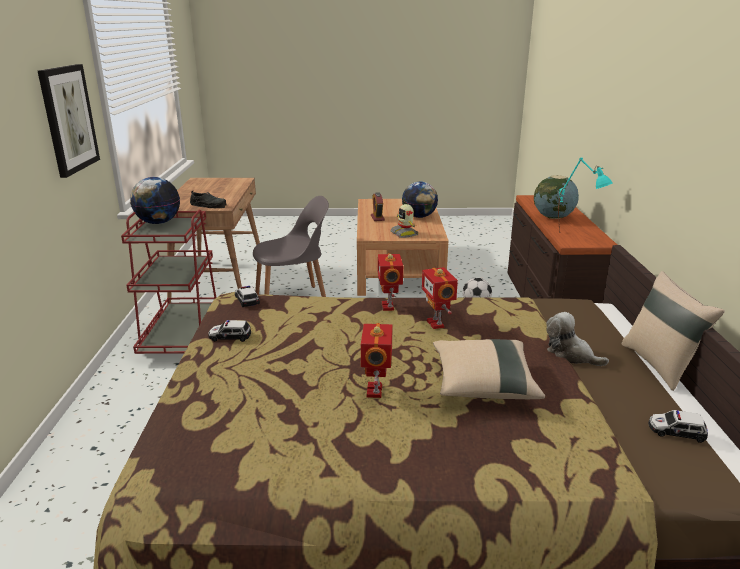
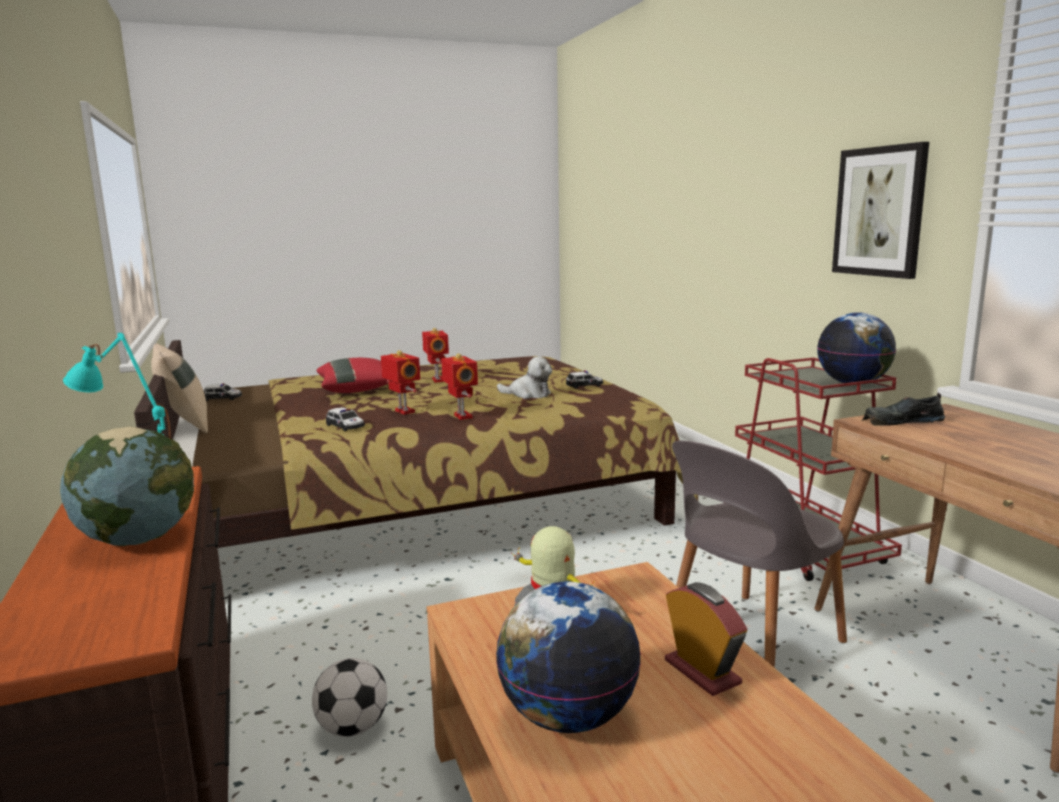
camera: 160 degrees right, 10 degrees down
toy car [235,286,260,307] -> toy car moved to [326,407,365,431]
beige pillow [433,339,545,399] -> red pillow [316,358,388,393]
plush toy [546,312,609,366] -> plush toy moved to [497,356,552,399]

